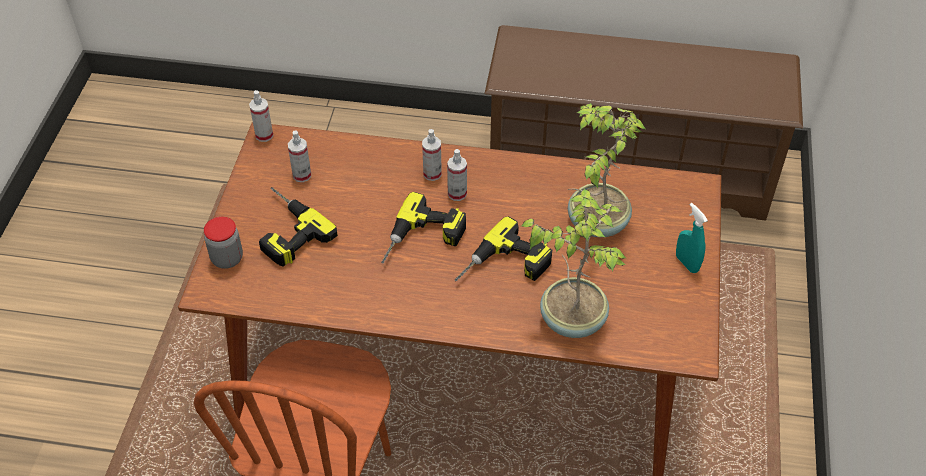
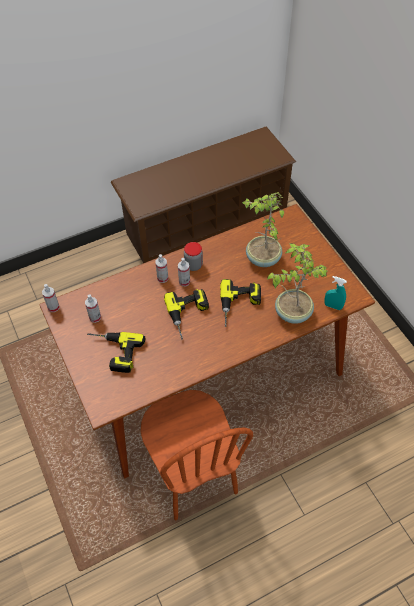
camera: 35 degrees left, 5 degrees up
jar [204,217,243,269] -> jar moved to [184,242,203,271]
turquoise spray bottle [676,203,708,273] -> turquoise spray bottle moved to [324,276,347,310]

